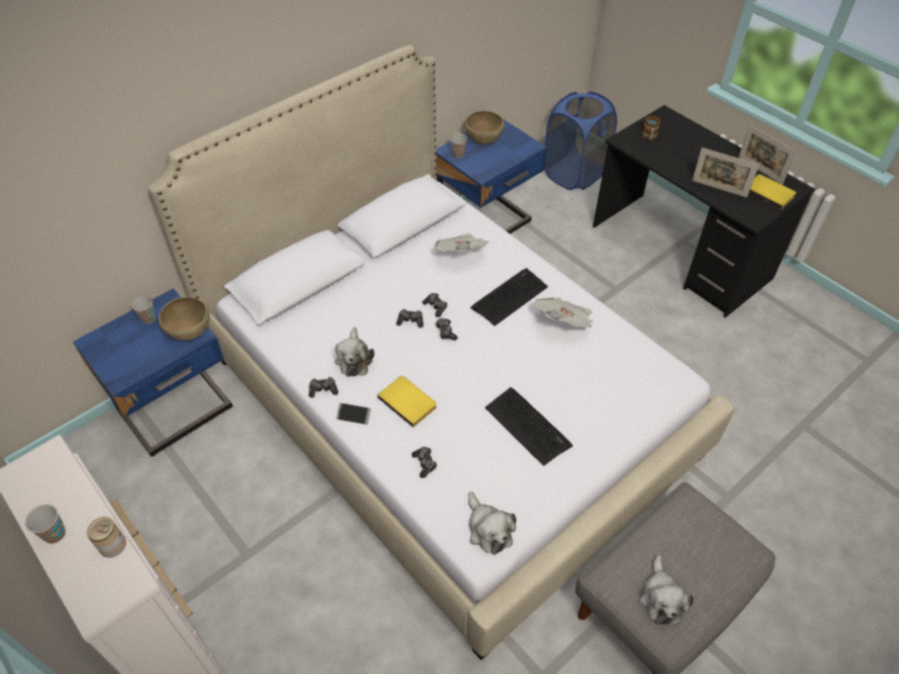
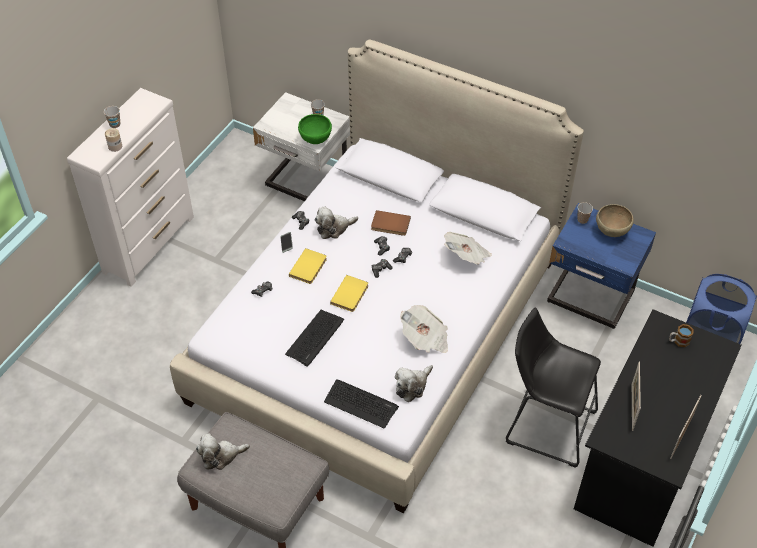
camera: 70 degrees right, 0 degrees up
blue nightstand [73,289,233,457] -> white nightstand [253,92,350,201]
brown bowl [158,297,209,341] -> green bowl [298,114,332,144]
plush toy [468,492,516,555] -> plush toy moved to [395,365,433,402]
keyboard [471,268,548,326] -> keyboard moved to [324,379,399,429]
yellow book [749,174,796,210] -> yellow book moved to [330,275,368,312]
none -> brown book [371,210,411,236]
none -> black stool [506,308,601,468]

